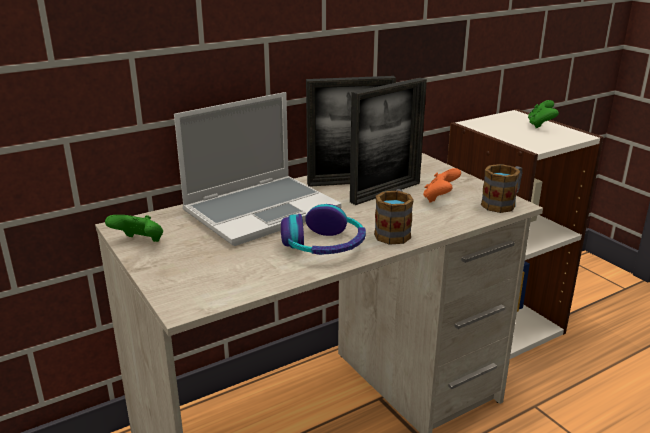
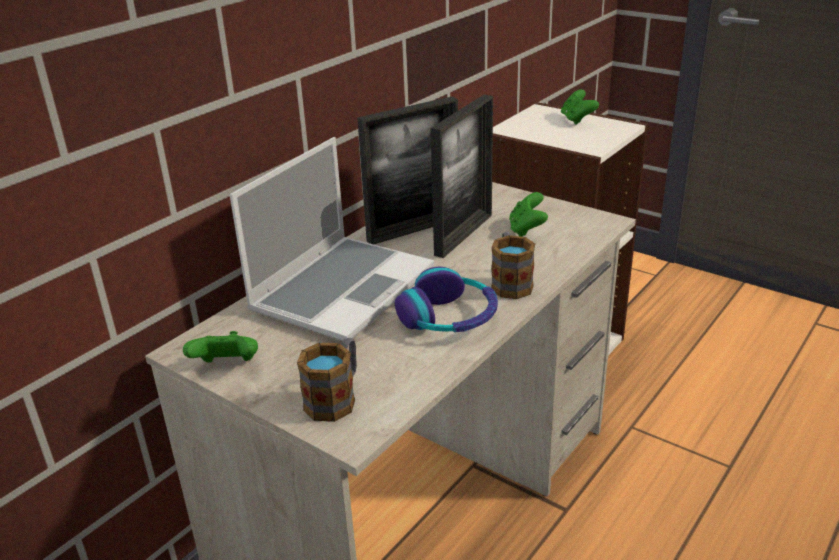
camera: 20 degrees left, 5 degrees up
orange game controller [423,168,461,203] -> green game controller [509,192,548,237]
mug [481,164,522,213] -> mug moved to [297,338,357,422]

